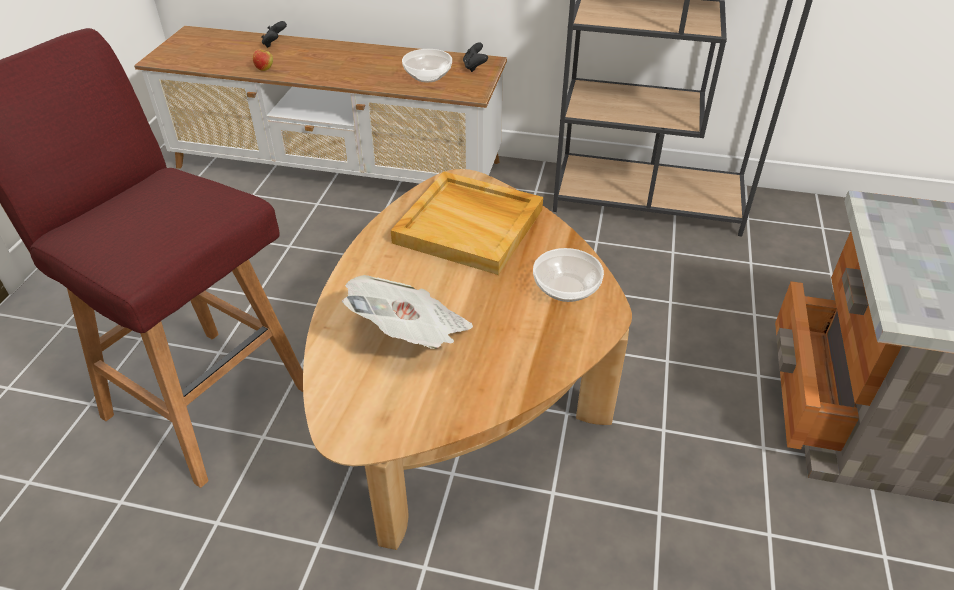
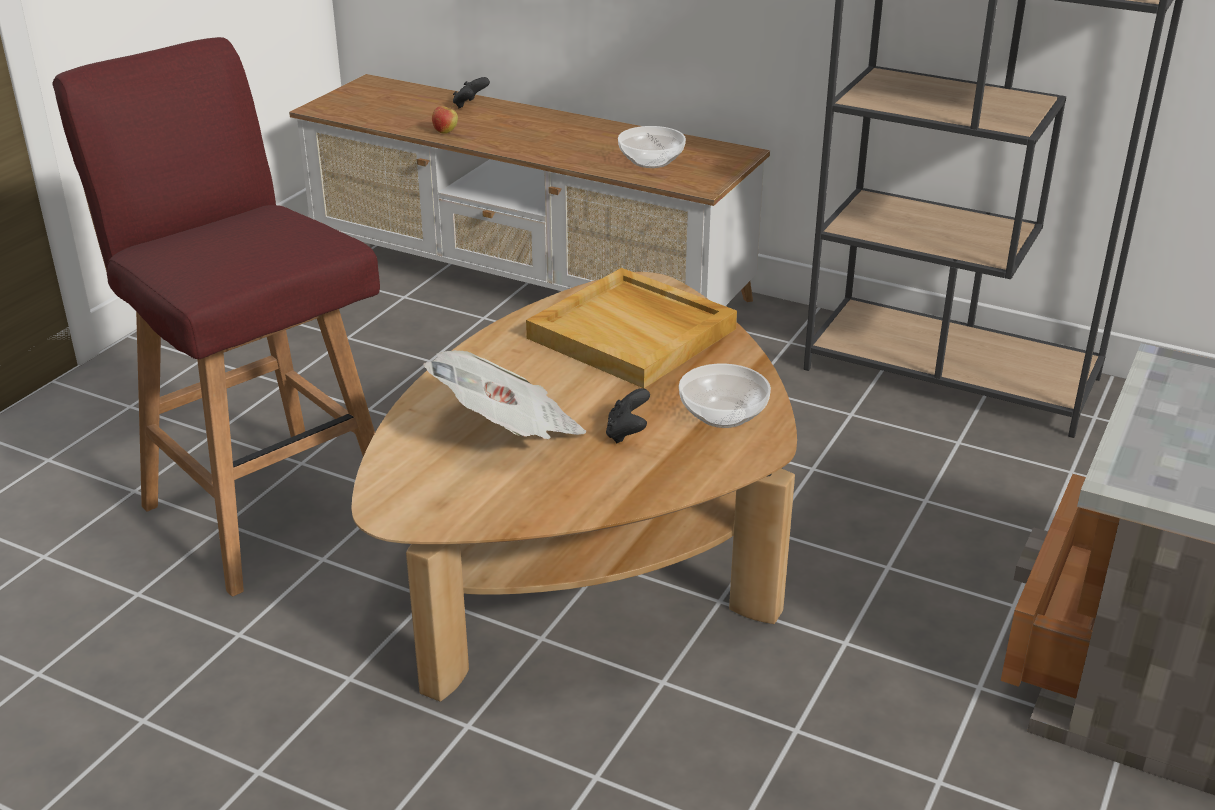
camera: 15 degrees right, 10 degrees down
black game controller [463,42,488,72] -> black game controller moved to [606,388,650,444]

